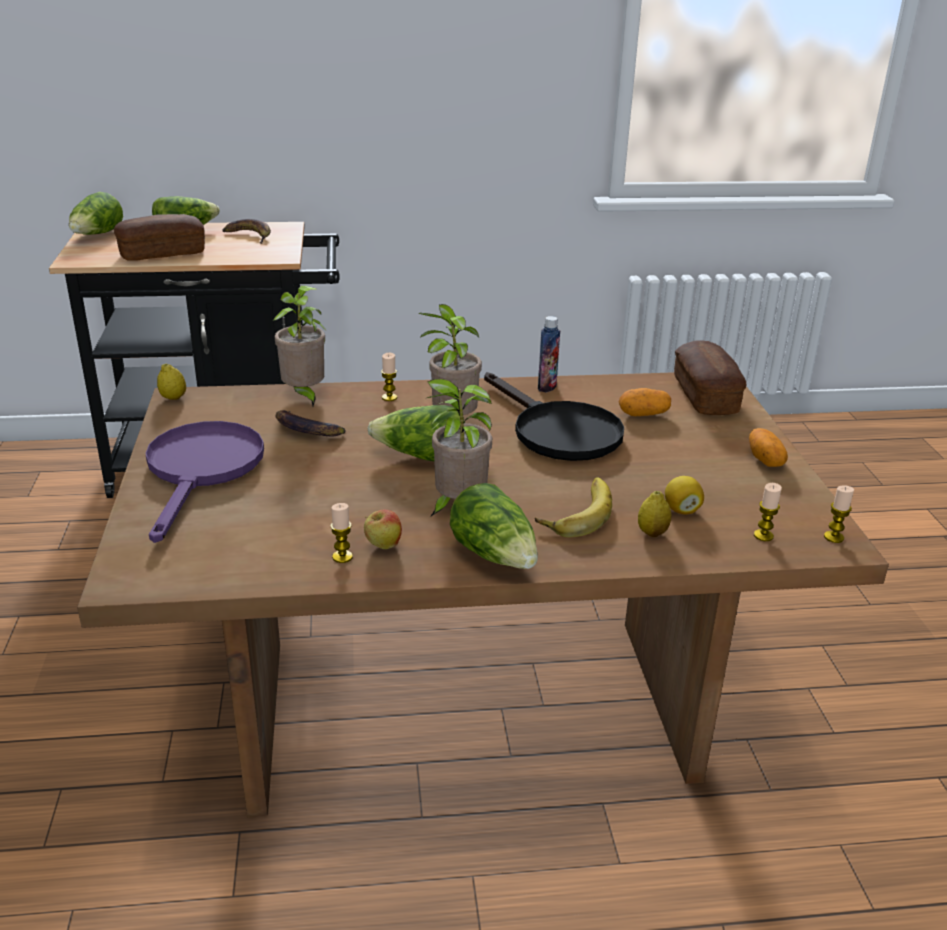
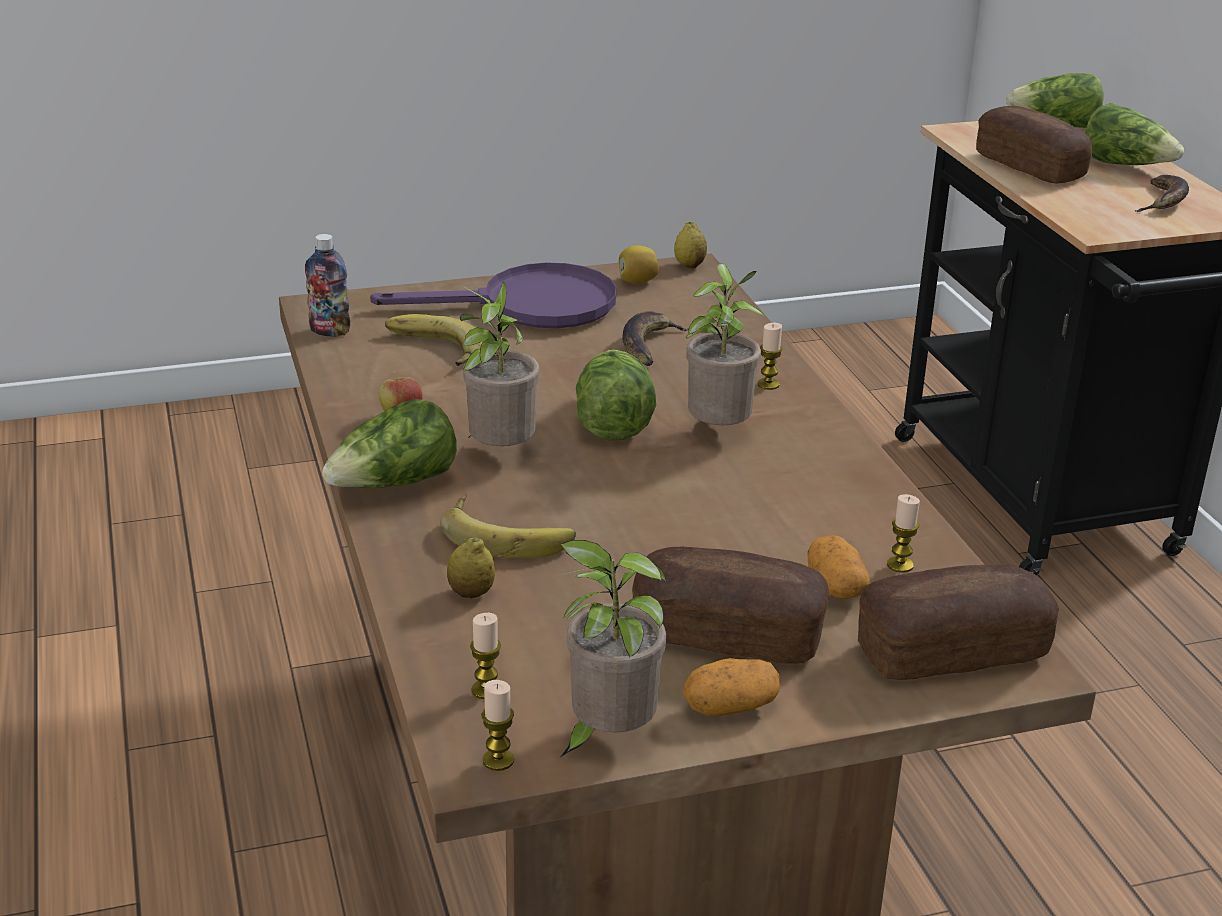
camera: 80 degrees right, 0 degrees up
potted plant [272,285,326,406] -> potted plant moved to [553,540,666,757]
candle [330,503,353,563] -> candle moved to [887,494,920,573]
black frying pan [484,372,624,461] -> none
bottle [538,316,560,393] -> bottle moved to [305,234,350,336]
lemon [665,476,704,515] -> lemon moved to [619,245,659,283]
none -> banana [385,314,484,366]
none -> bread [632,547,829,664]

